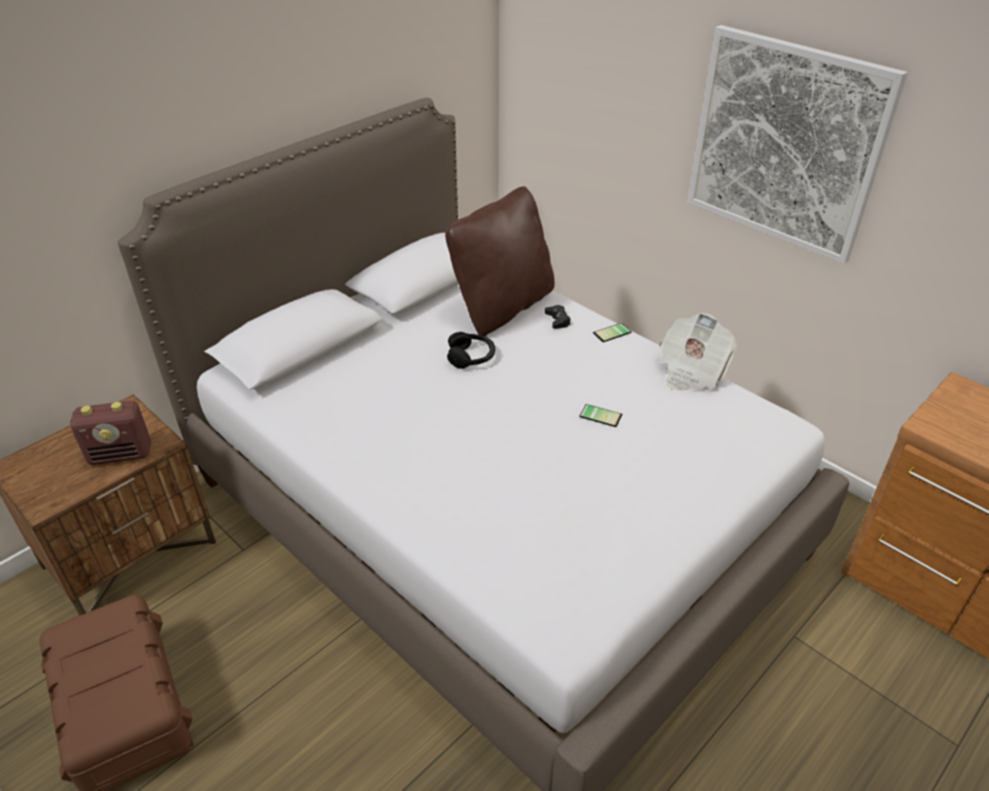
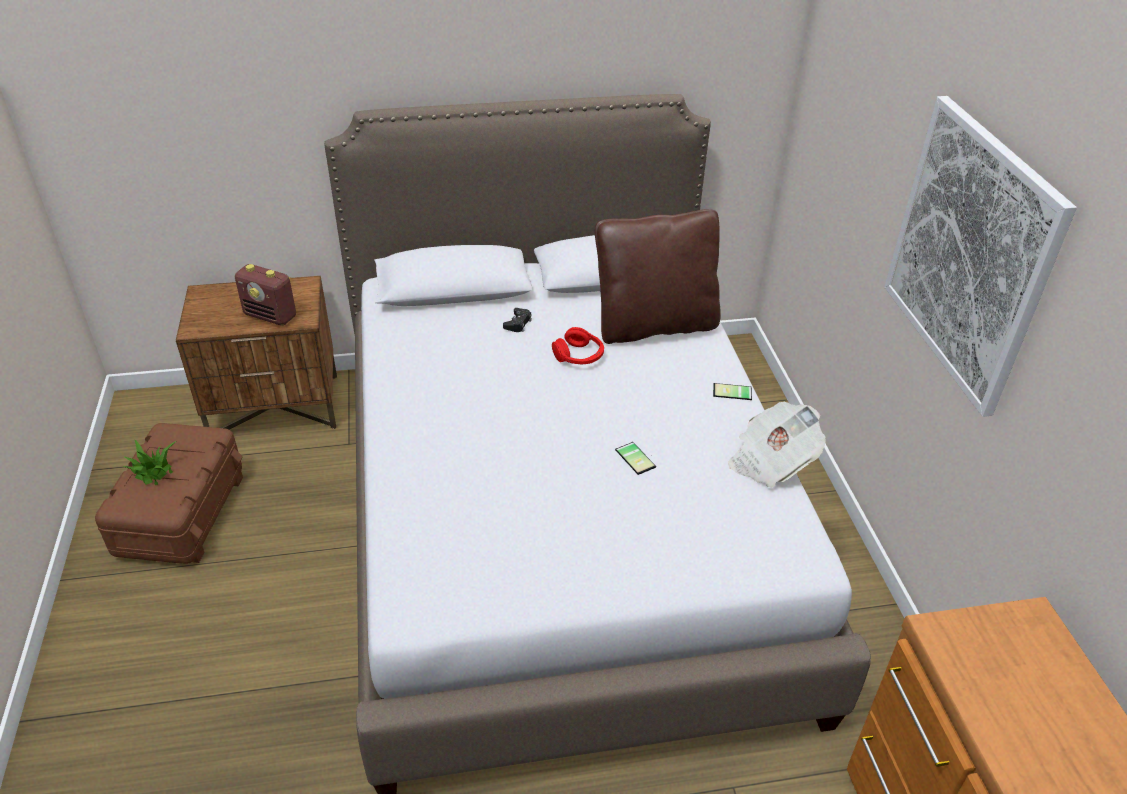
camera: 35 degrees right, 0 degrees up
black headphones [447,332,495,369] -> red headphones [552,327,604,364]
black game controller [545,305,571,329] -> black game controller moved to [503,308,532,332]
none -> potted plant [123,439,176,485]

